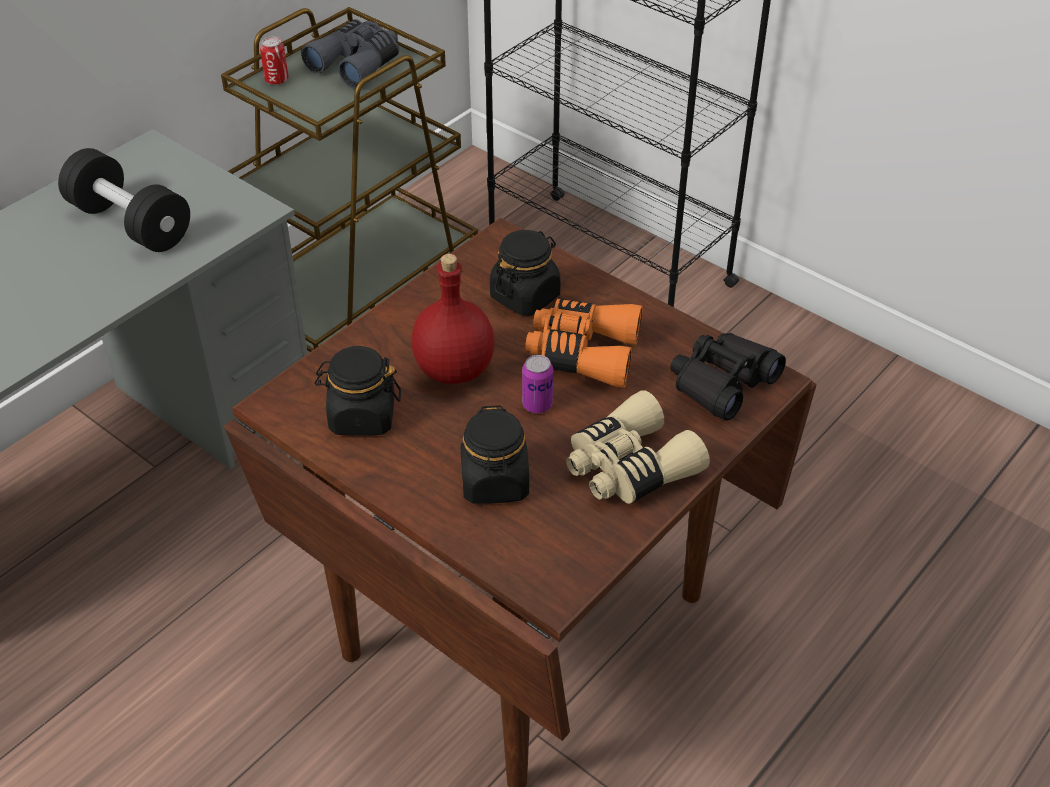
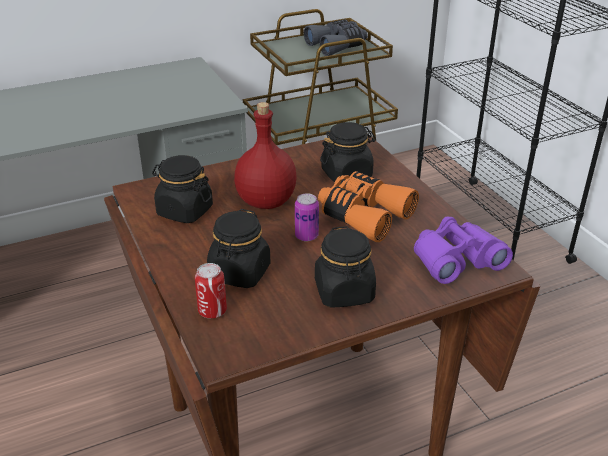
camera: 25 degrees right, 10 degrees down
black dumbbell [58,148,190,252] -> none
can [260,37,289,85] -> can moved to [195,263,227,319]
beige binoculars [566,390,710,504] -> black jar [315,226,376,308]
black binoculars [670,333,786,421] -> purple binoculars [414,216,513,284]

